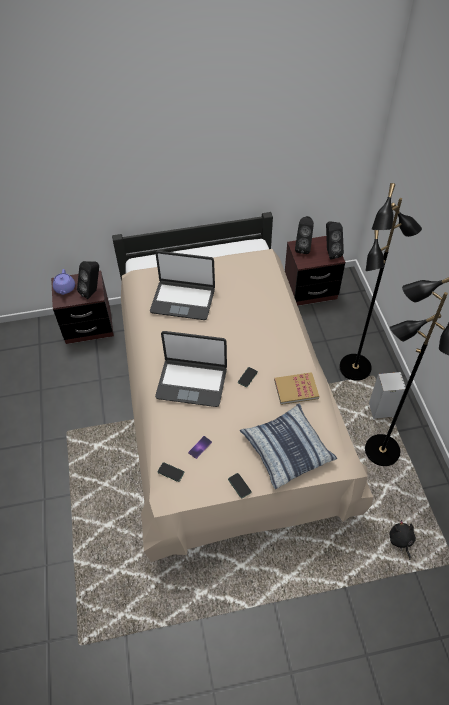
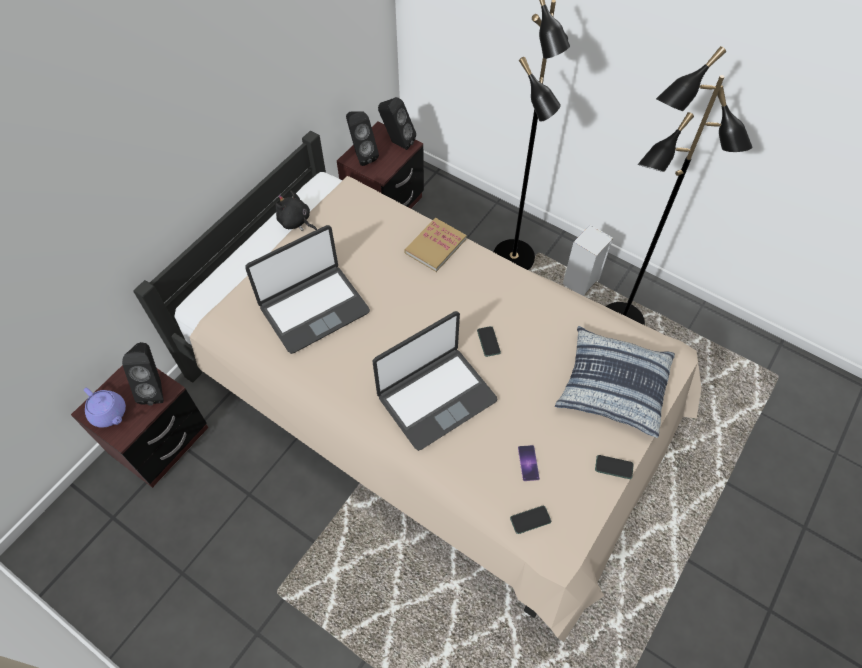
camera: 45 degrees left, 5 degrees up
book [274,372,319,405] -> book moved to [404,218,467,272]
black plush toy [389,520,416,560] -> black plush toy moved to [276,190,317,231]

